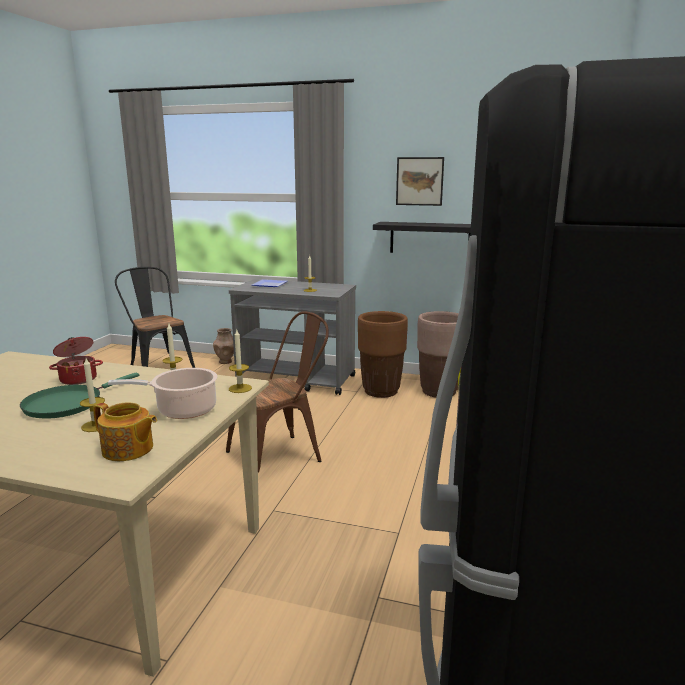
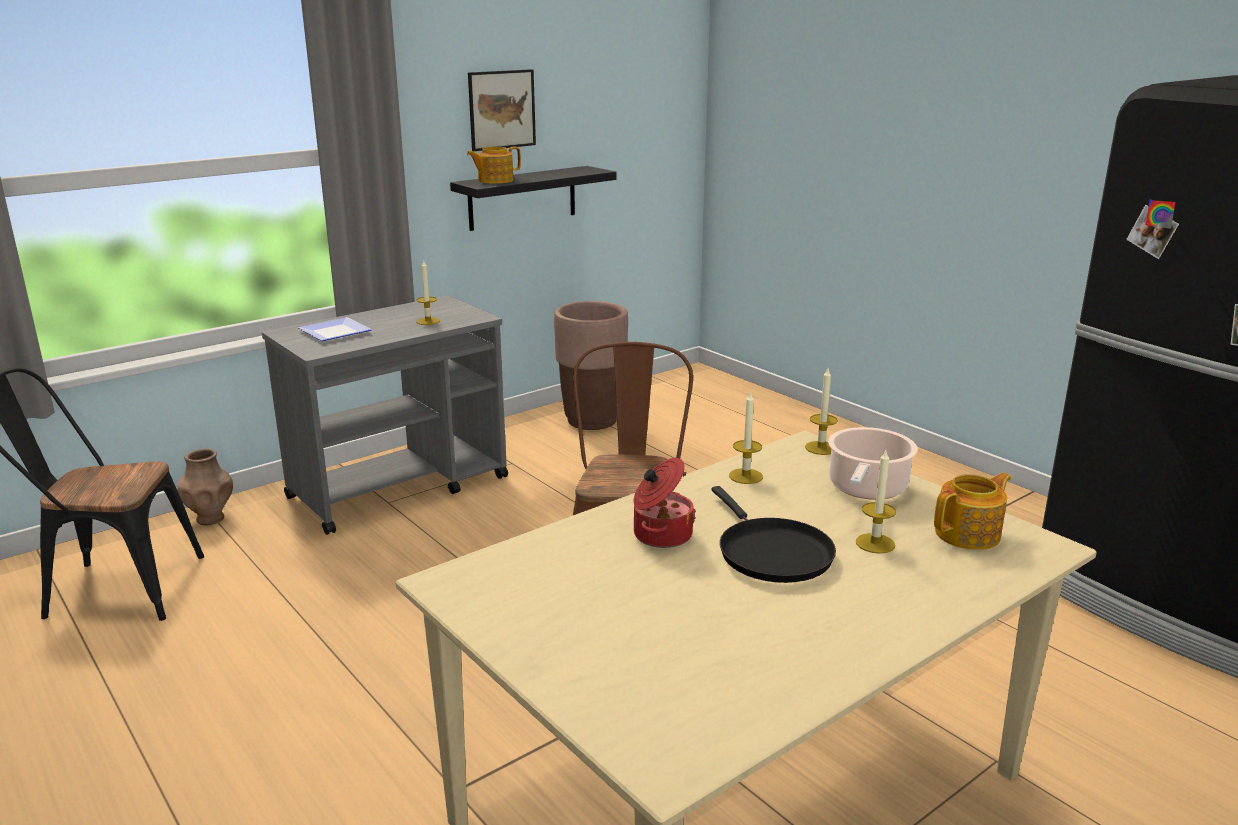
camera: 55 degrees left, 5 degrees up
green frying pan [20,373,139,418] -> black frying pan [712,486,836,583]
brown planter [358,311,408,398] -> none
none -> teapot [467,147,521,184]

